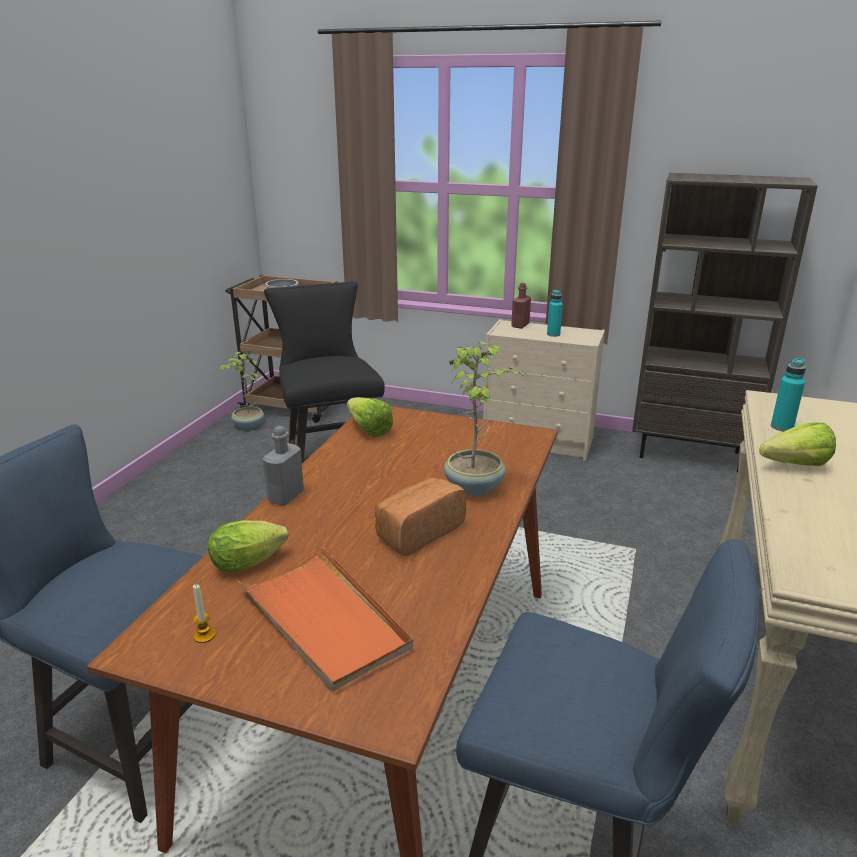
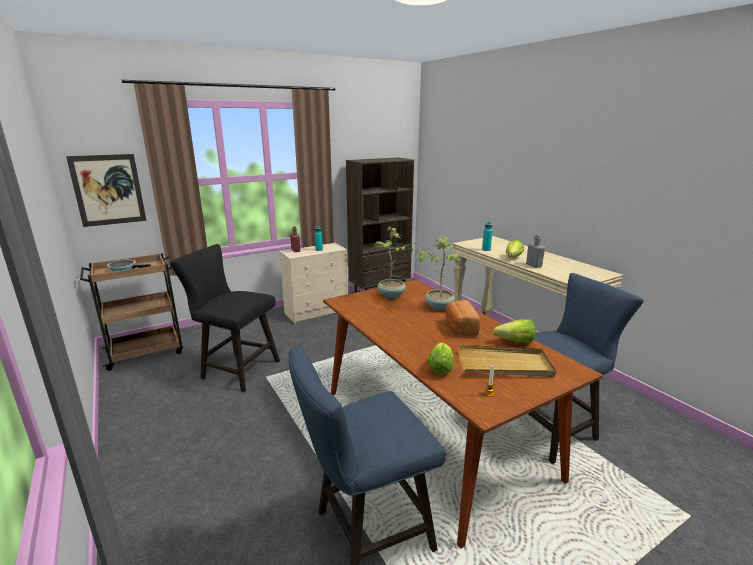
camera: 50 degrees left, 5 degrees down
potted plant [219,350,264,429] -> potted plant moved to [374,226,416,298]
orange tray [237,546,413,692] -> beige tray [458,344,556,377]
grey bottle [262,426,304,506] -> grey bottle moved to [526,234,545,268]
lettuce [347,397,393,437] -> lettuce moved to [493,319,535,344]
none -> picture [66,154,146,227]

